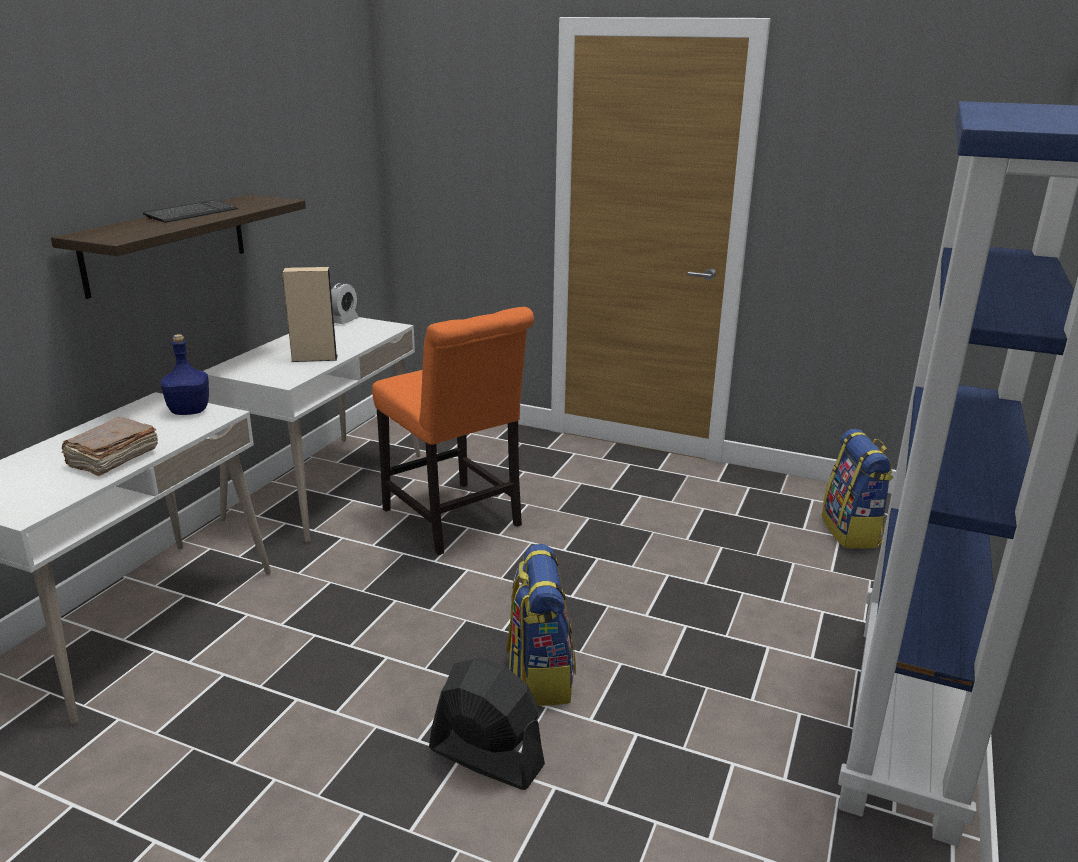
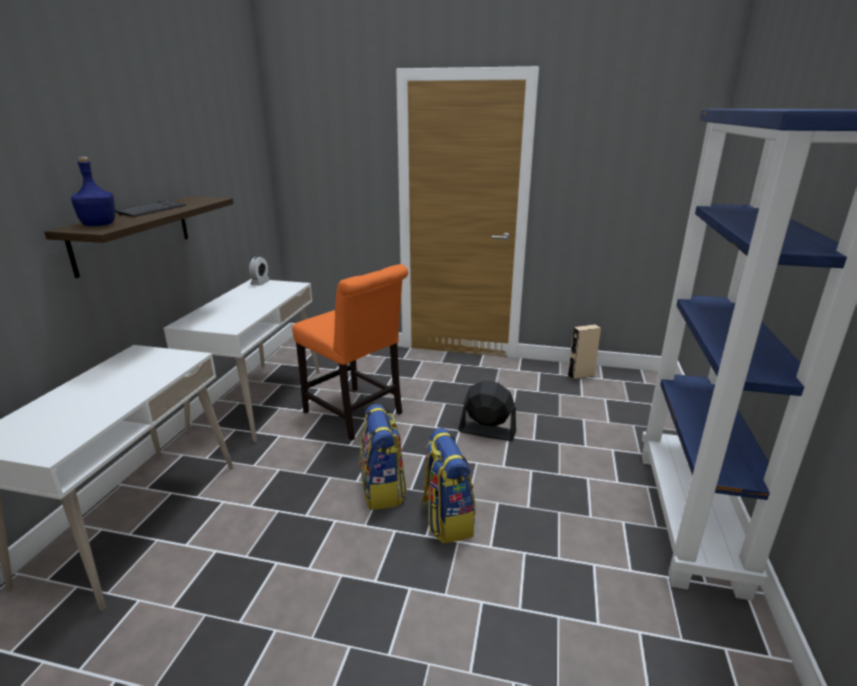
camera: 10 degrees left, 0 degrees up
brown book [62,417,158,476] -> none
blue bottle [161,334,209,415] -> blue bottle moved to [71,156,115,226]
beige speaker [282,267,338,362] -> beige speaker moved to [567,324,601,380]
black fan [429,657,545,790] -> black fan moved to [458,381,516,441]
backpack [822,429,893,549] -> backpack moved to [360,404,407,510]

